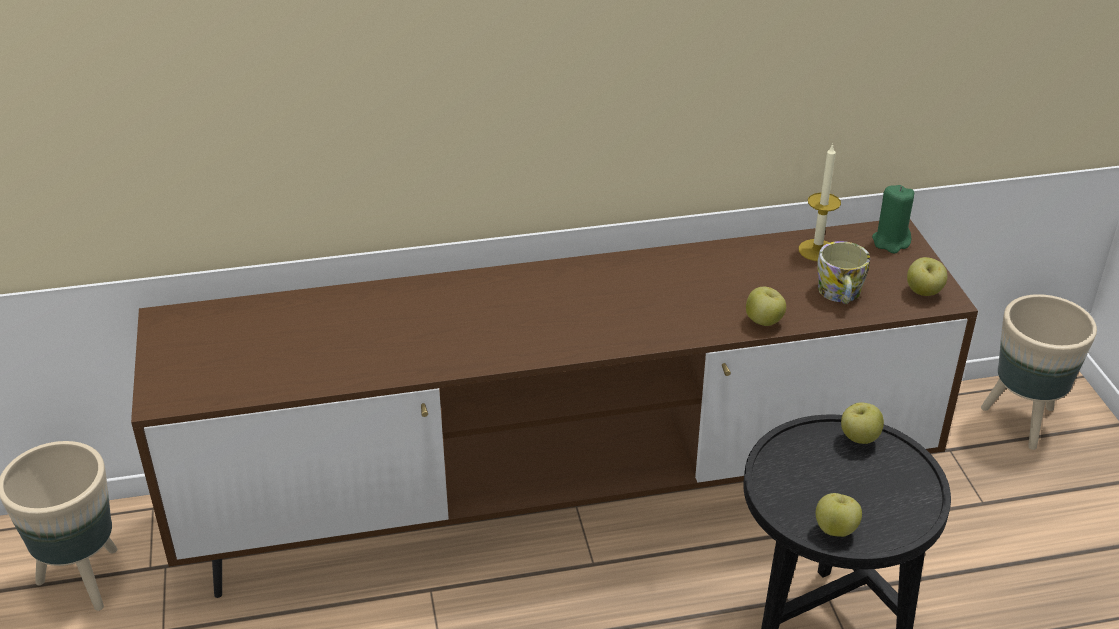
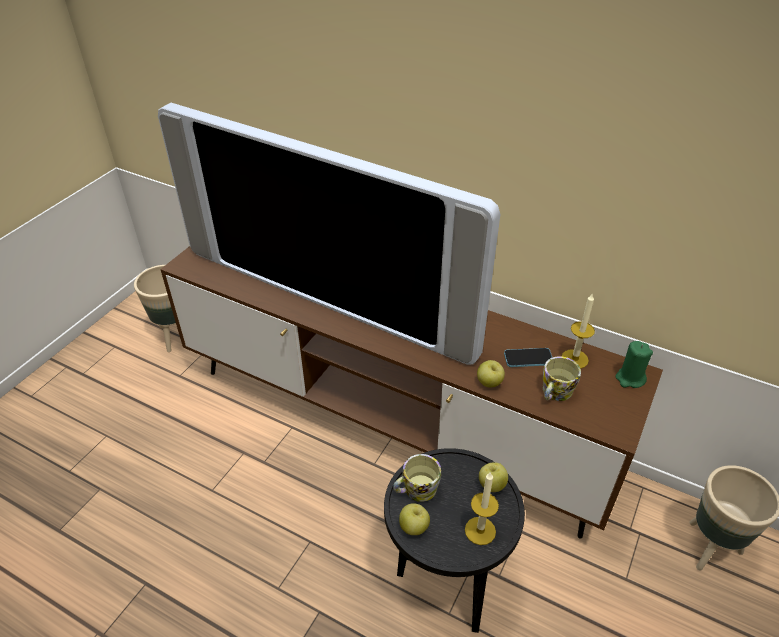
camera: 40 degrees right, 5 degrees up
apple [907,257,947,296] -> none
none -> television [158,103,500,365]
none -> mug [393,454,441,502]
none -> candle [465,472,499,545]
none -> phone [504,348,552,367]

